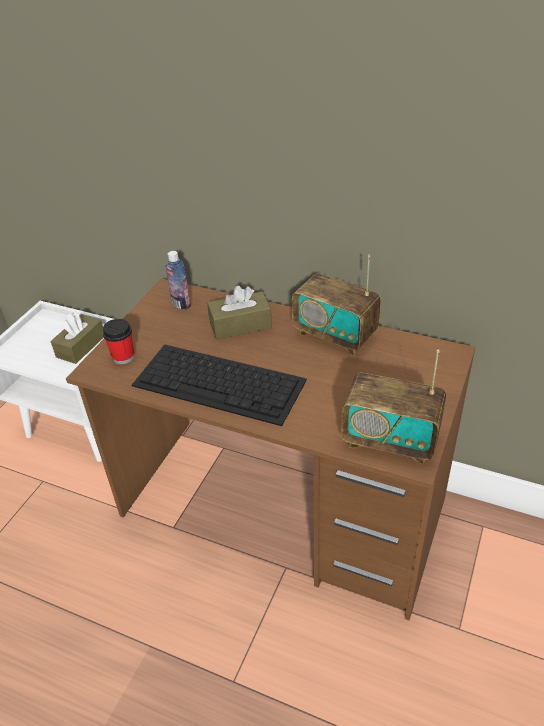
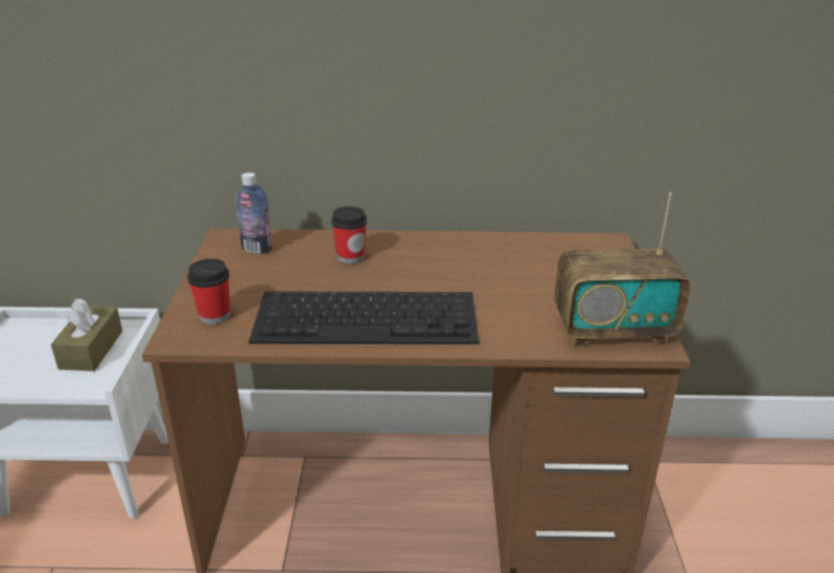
camera: 25 degrees left, 10 degrees down
brown tissue box [207,286,272,340] -> cup [331,206,367,264]
radio [292,254,381,355] -> none

